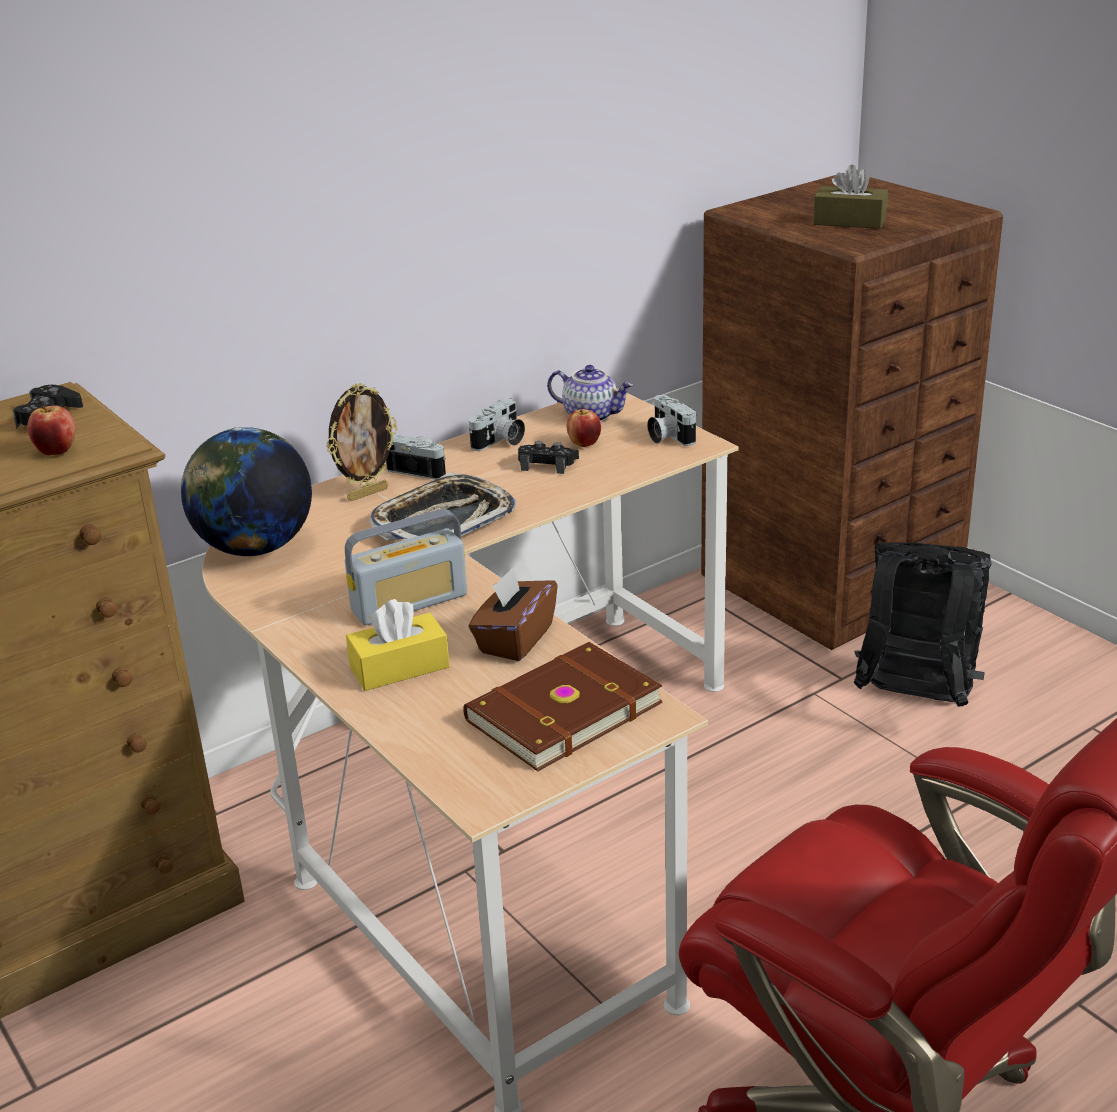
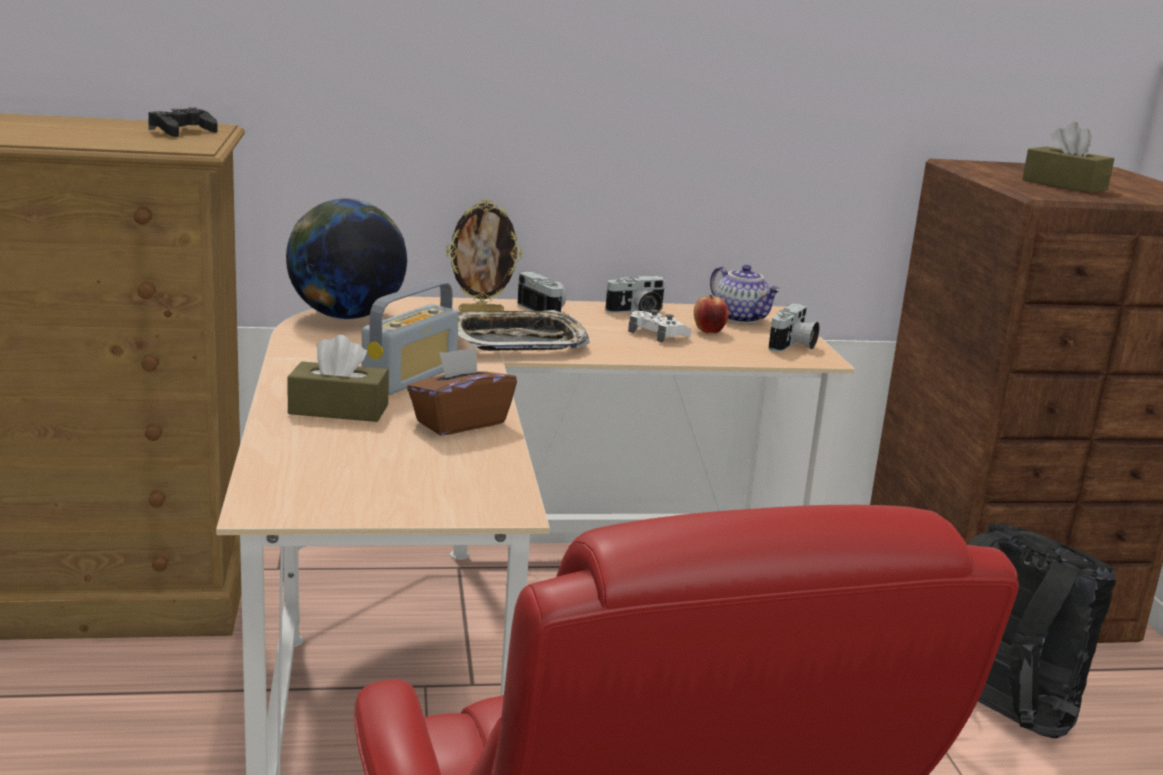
camera: 25 degrees right, 10 degrees down
apple [27,405,75,456] -> none
radio [345,509,467,626] -> radio turned 60 degrees counterclockwise [361,281,459,395]
yellow tissue box [346,599,450,691] -> brown tissue box [287,335,389,422]
brown book [463,642,663,771] -> none
black game controller [518,441,579,474] -> white game controller [628,309,691,343]
camera [647,395,696,446] -> camera turned 150 degrees counterclockwise [768,303,820,352]

